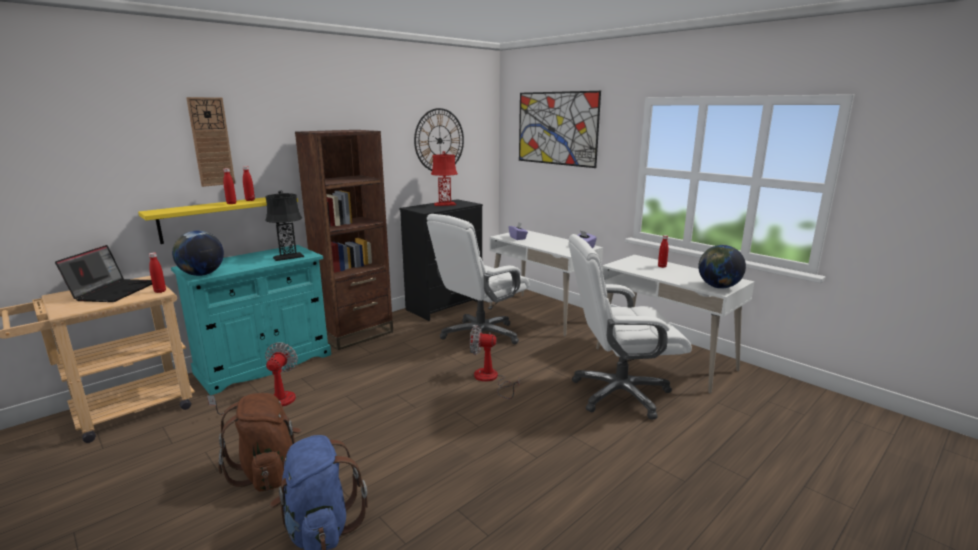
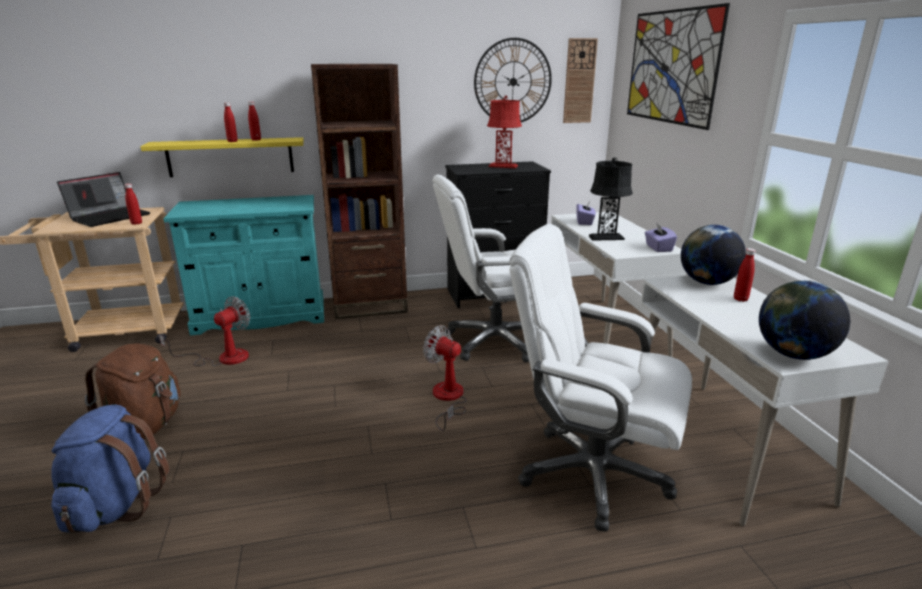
camera: 30 degrees right, 5 degrees up
globe [172,231,224,276] -> globe moved to [681,225,746,285]
wall clock [186,97,235,187] -> wall clock moved to [563,38,598,123]
black table lamp [265,191,304,261] -> black table lamp moved to [589,158,633,240]

